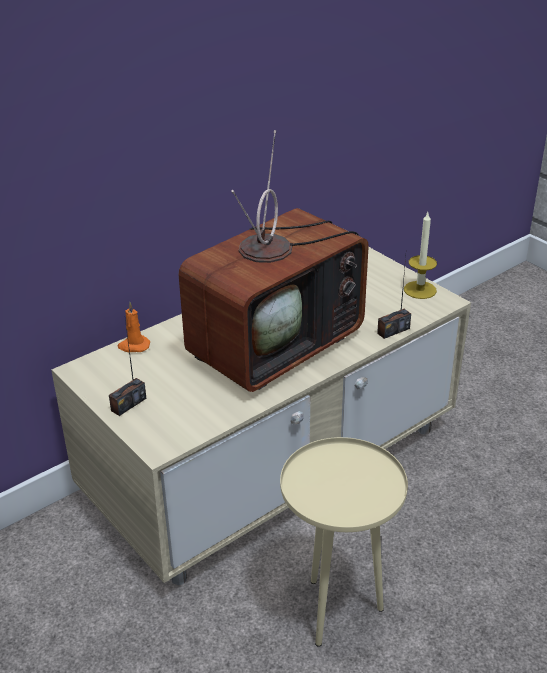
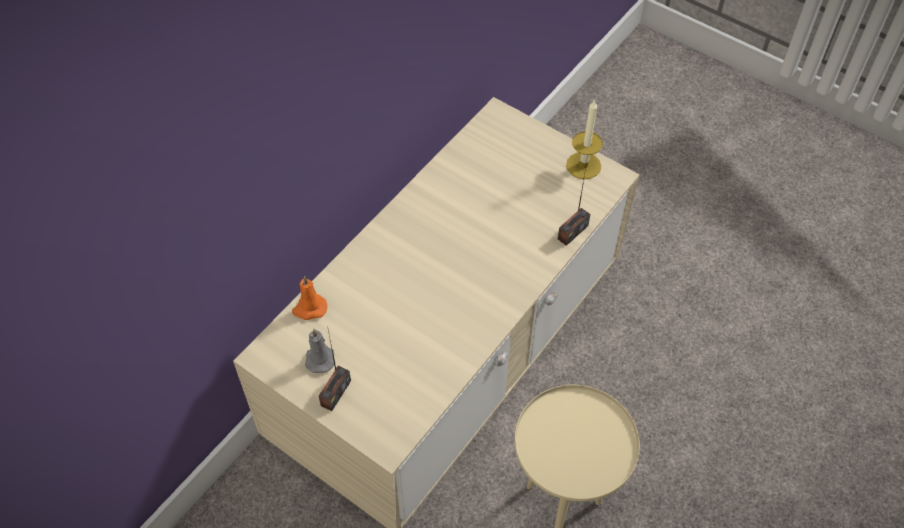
camera: 15 degrees left, 20 degrees up
television [179,130,369,392] -> none
none -> grey candle [305,329,335,373]

